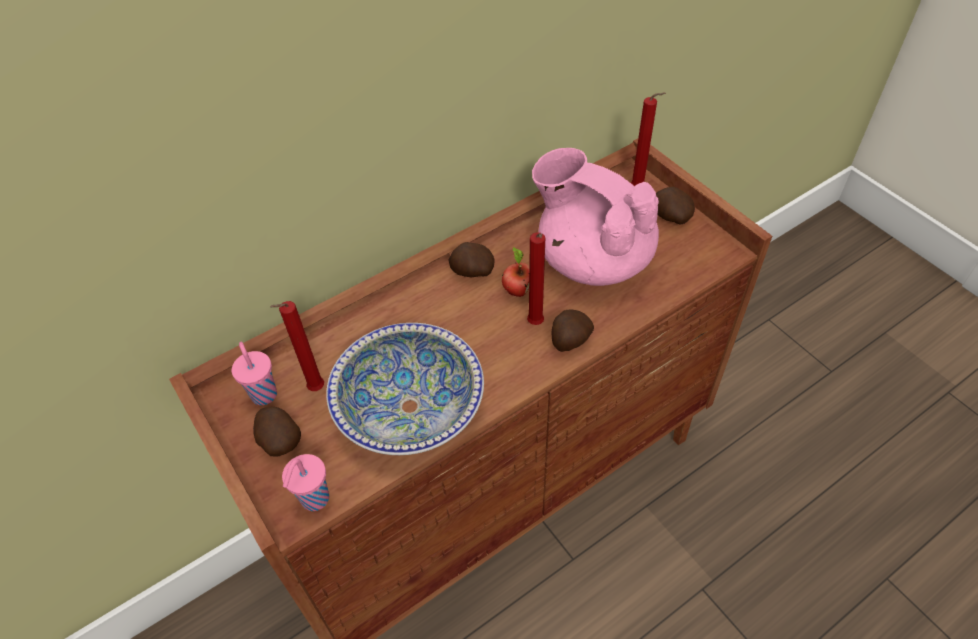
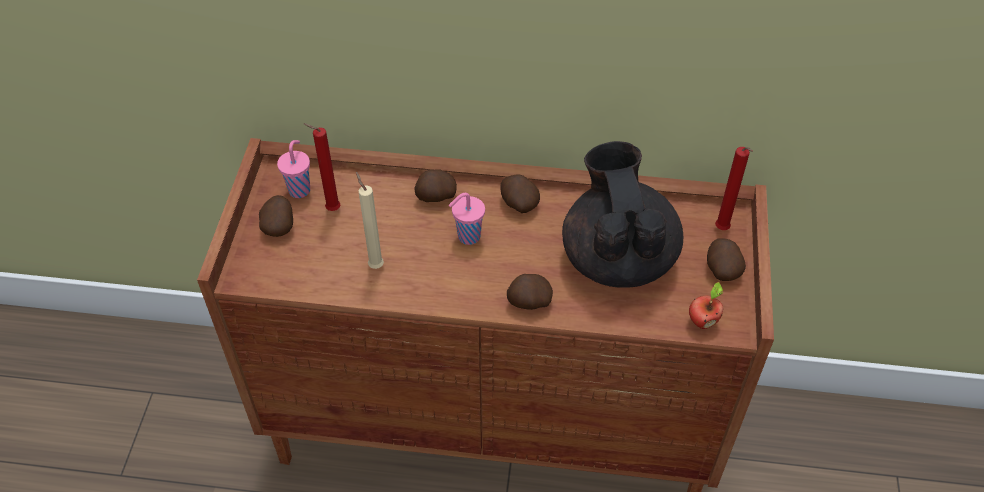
camera: 40 degrees right, 0 degrees up
pink cup [282,454,329,511] -> pink cup moved to [449,193,485,245]
bowl [326,323,484,455] -> beige candle [356,172,384,269]
apple [502,247,529,297] -> apple moved to [689,282,723,329]
red candle [527,232,545,325] -> none
pink teapot [532,148,659,286] -> black teapot [562,141,683,288]
none -> potato [414,169,457,202]

